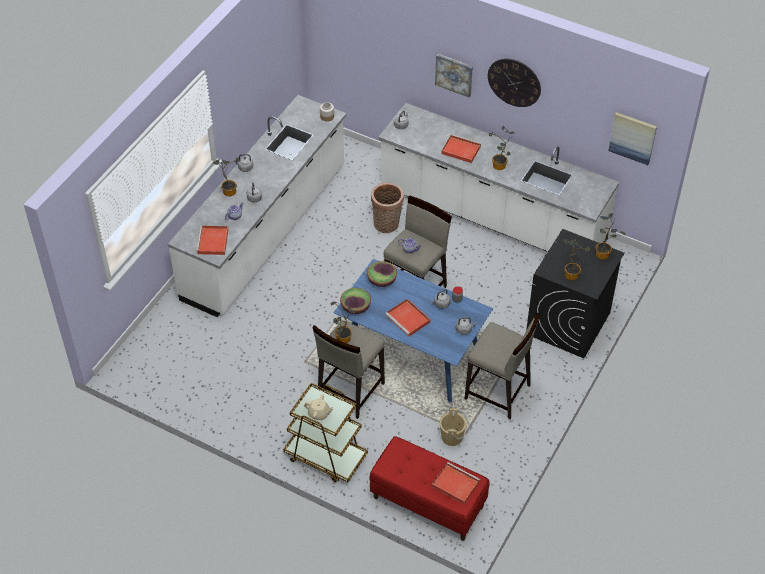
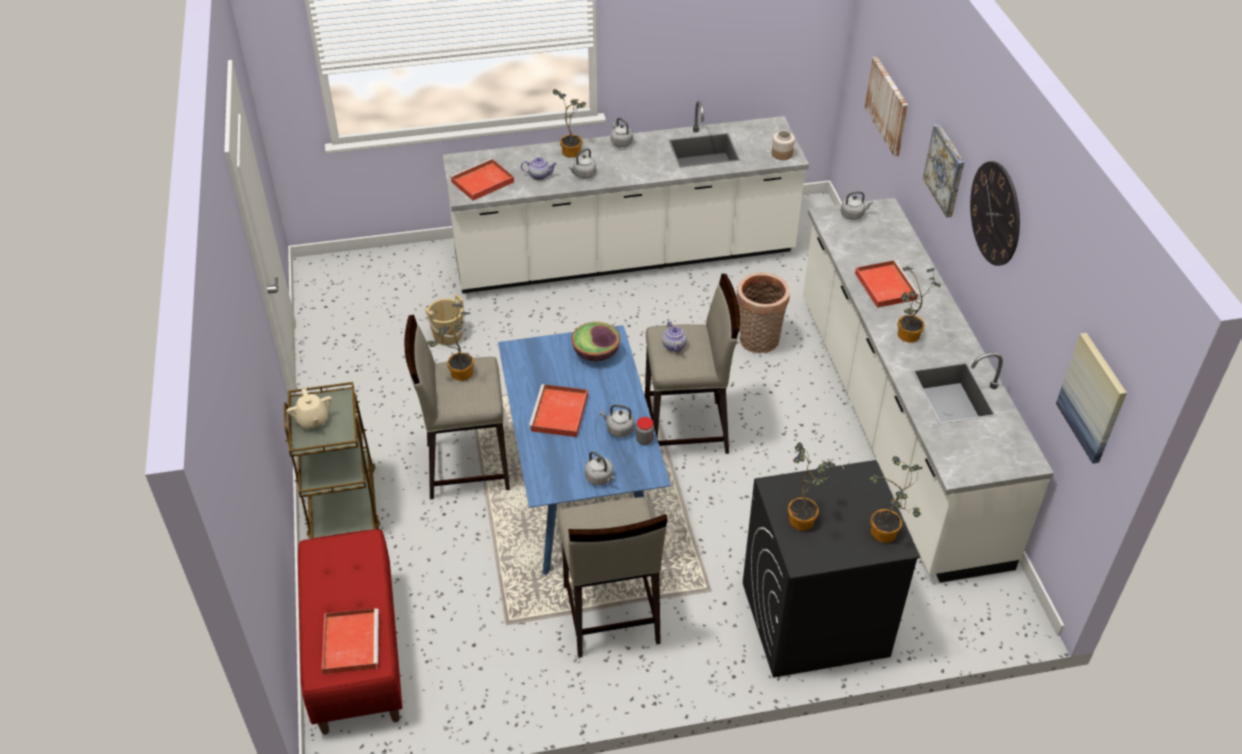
camera: 50 degrees right, 5 degrees down
bowl [340,288,371,314] -> none
beige bucket [440,408,466,446] -> beige bucket moved to [425,294,465,345]
none -> picture [865,57,908,157]

